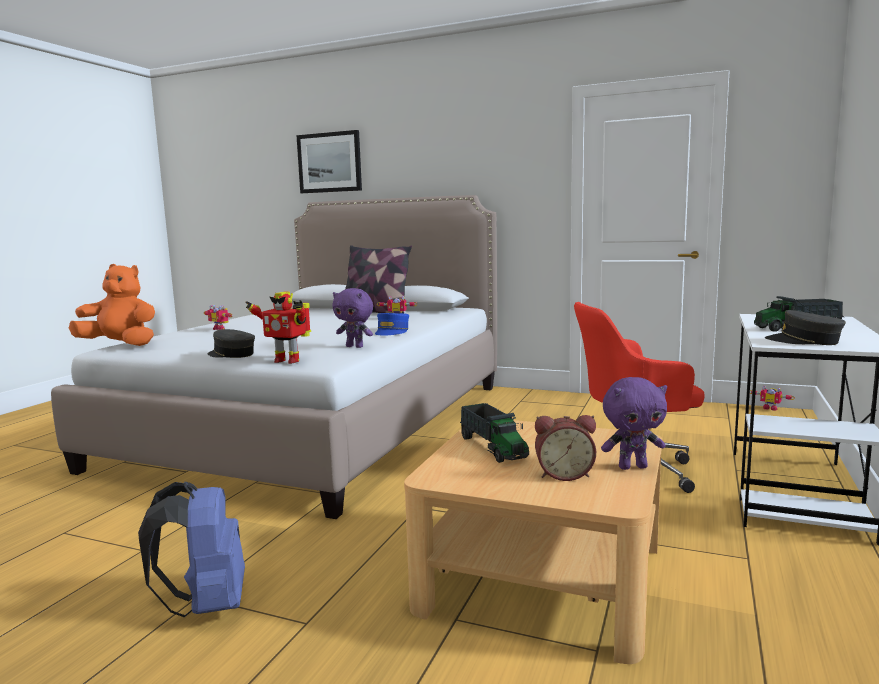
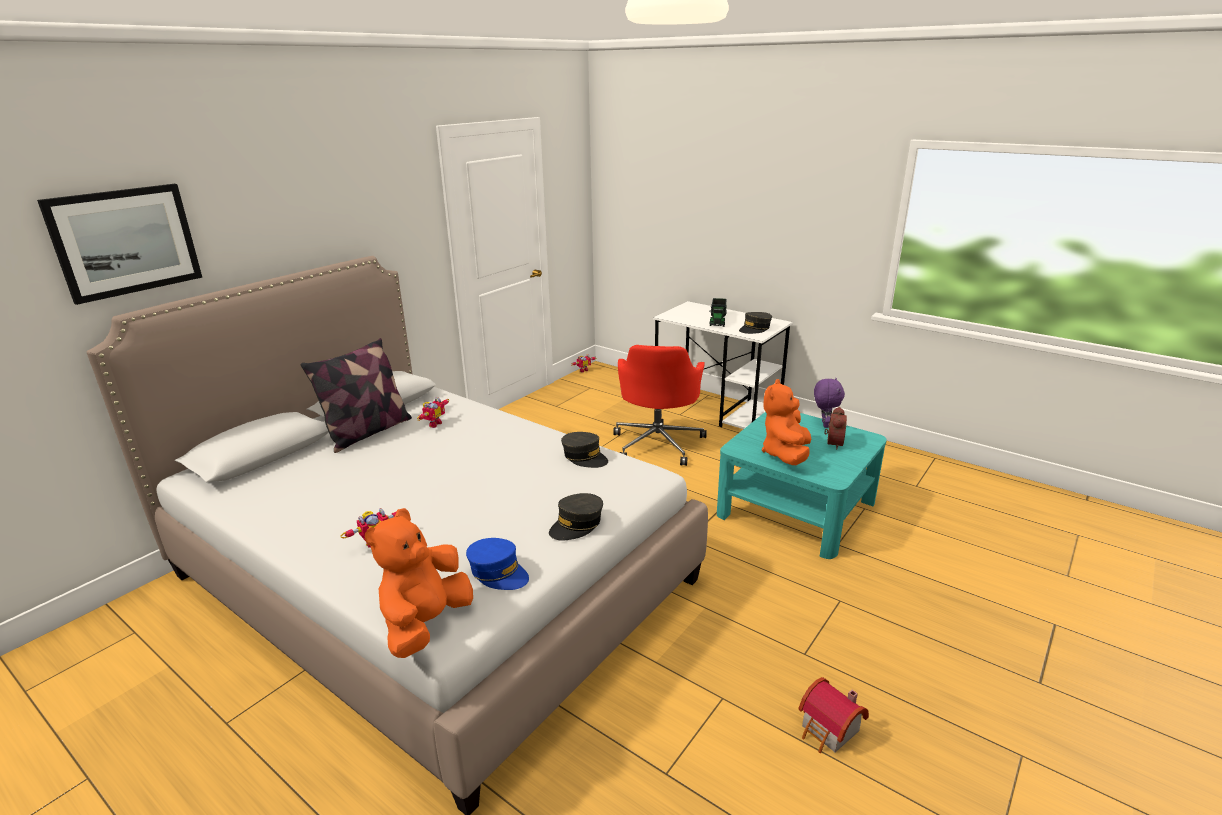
camera: 75 degrees left, 15 degrees up
blue backpack [138,482,245,617] -> none
toy robot [245,292,311,364] -> none
purple plush toy [333,288,373,348] -> grey cap [561,432,608,468]
blue cap [375,313,409,335] -> blue cap moved to [466,538,529,590]
beige coffee table [404,420,662,664] -> turquoise coffee table [717,412,887,559]
toy truck [460,403,529,463] -> orange plush toy [762,379,811,465]
none -> toy house [798,677,869,753]

